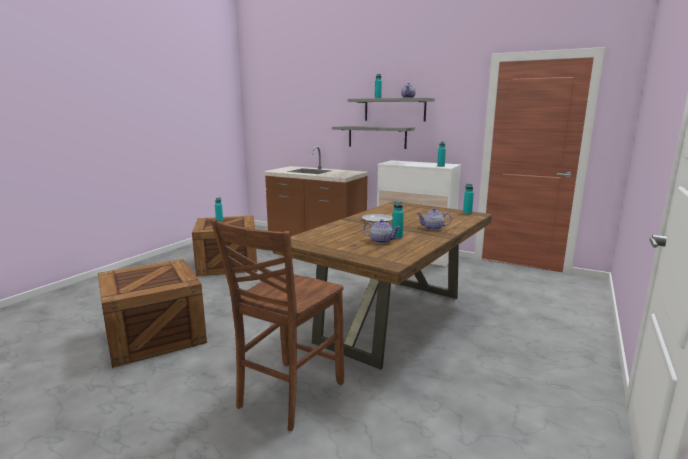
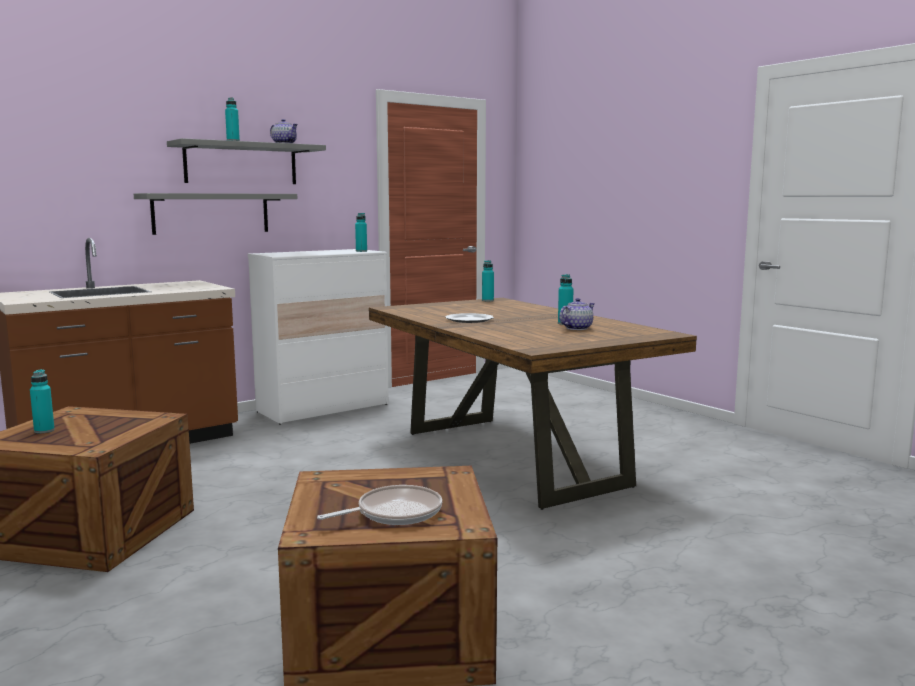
camera: 65 degrees left, 5 degrees down
brown chair [211,219,344,431] -> none
teapot [417,208,452,230] -> none
none -> frying pan [317,485,442,525]

